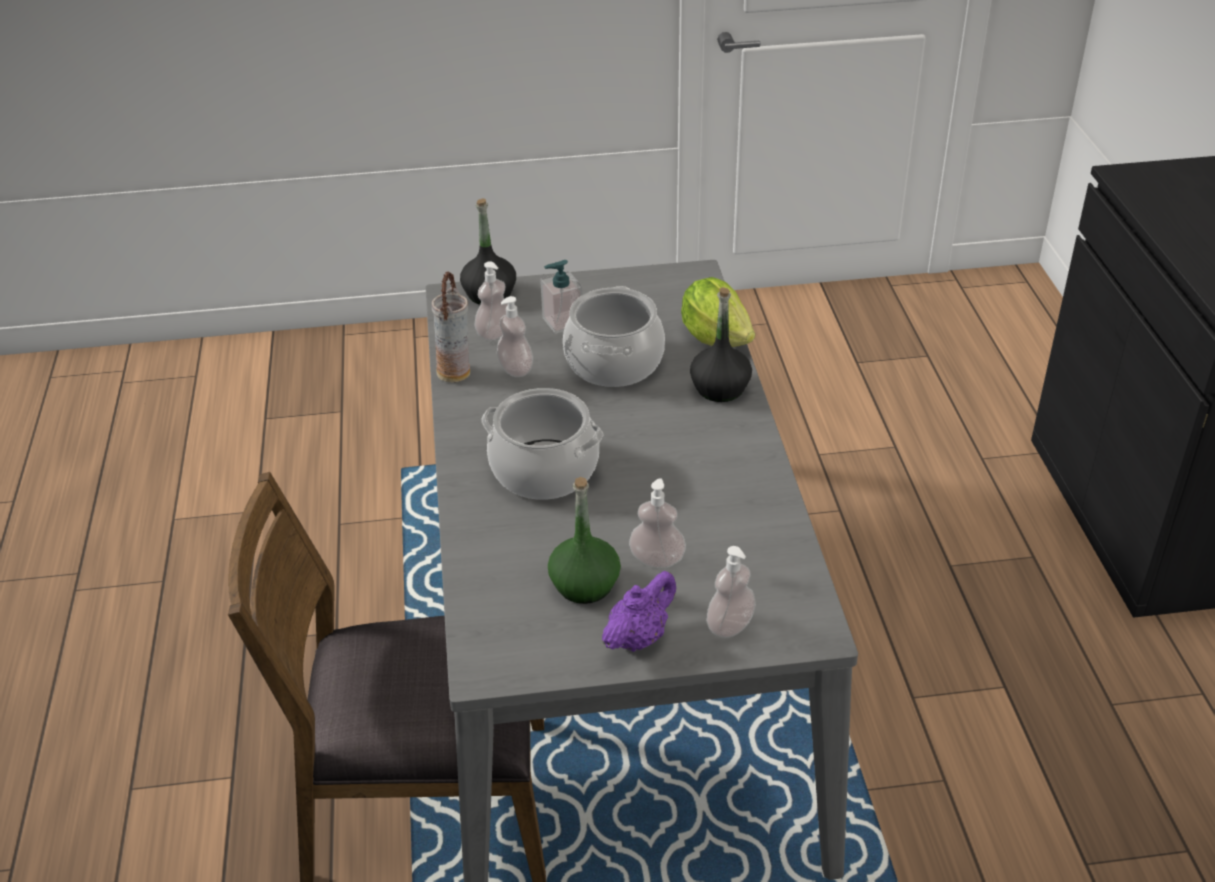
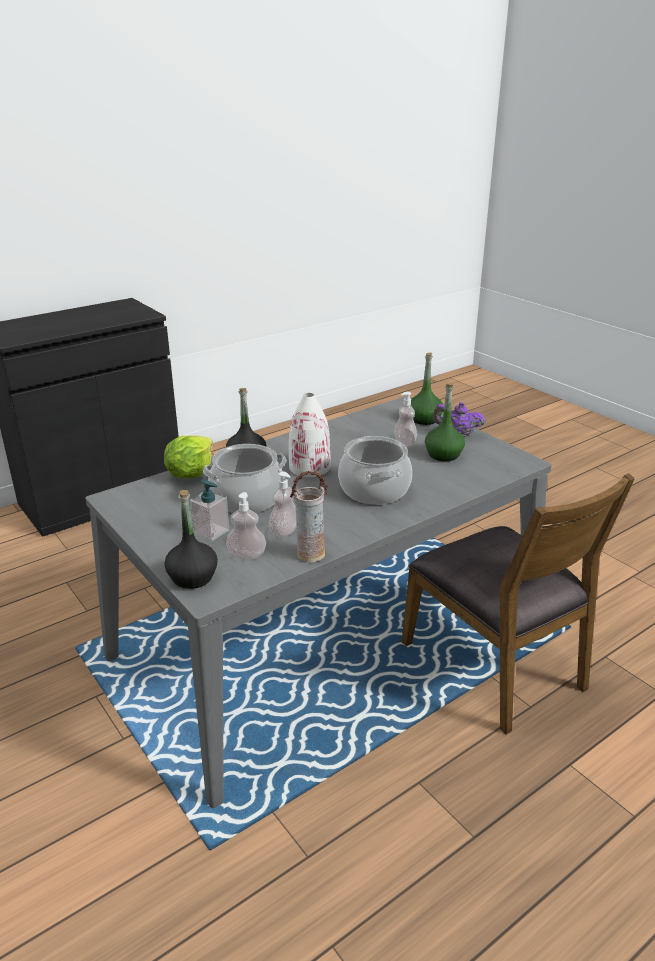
camera: 120 degrees left, 10 degrees down
soap dispenser [706,546,756,638] -> green bottle [411,353,443,425]
none -> white vase [289,393,330,477]

